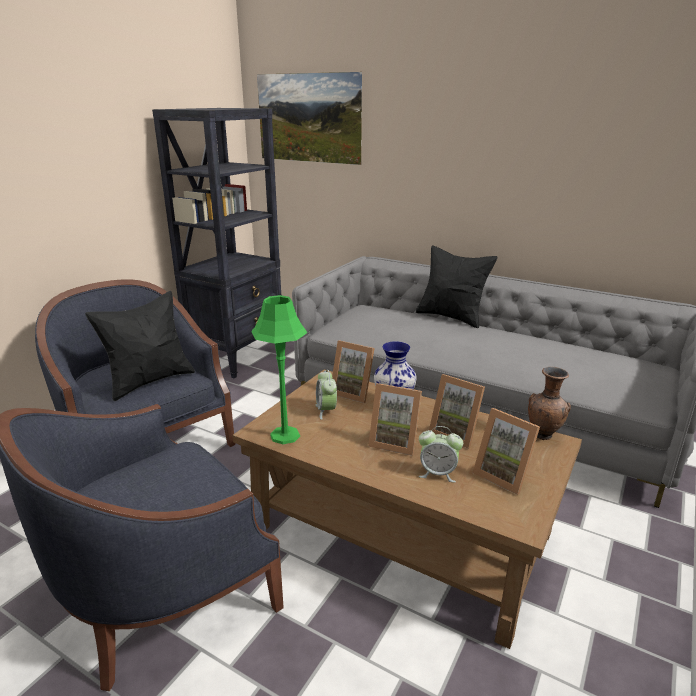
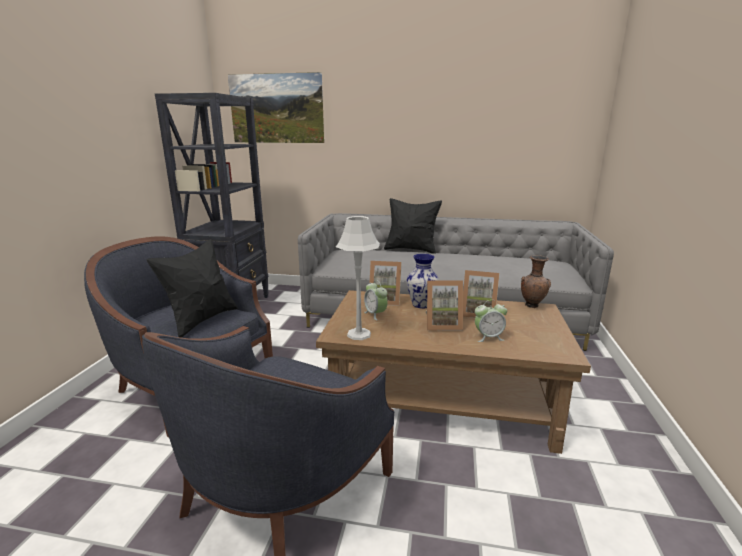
camera: 20 degrees left, 5 degrees down
green table lamp [251,295,308,444] -> grey table lamp [336,216,380,340]
picture frame [473,408,540,495] -> none

